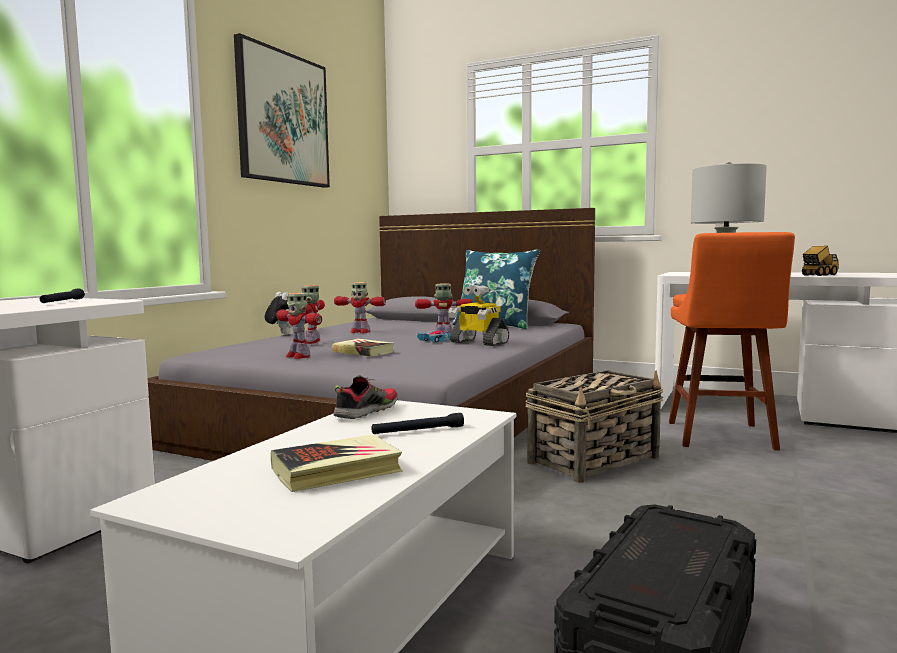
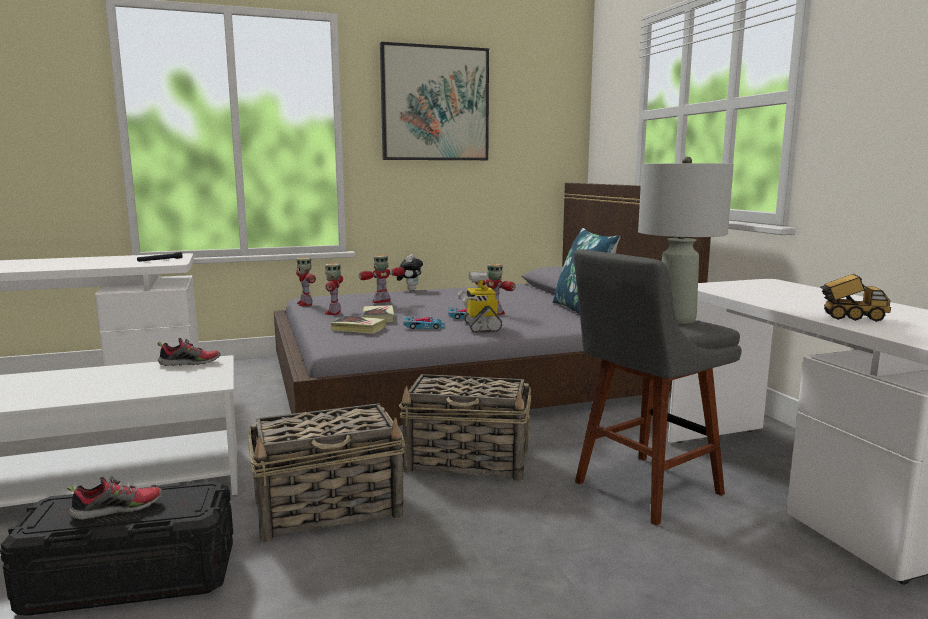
camera: 45 degrees right, 5 degrees up
book [271,435,403,492] -> book moved to [330,316,387,334]
toy robot [334,282,386,333] -> toy robot moved to [296,257,316,306]
black flashlight [371,413,464,434] -> none
orange stool [669,232,795,451] -> grey stool [574,249,742,526]
none -> shoe [67,476,163,520]
none -> basket [248,403,407,542]
none -> toy car [403,316,445,329]

